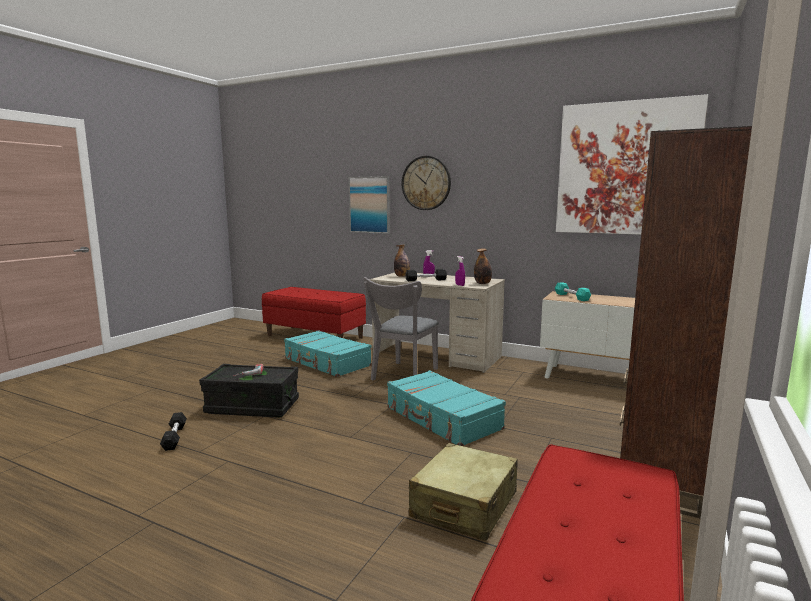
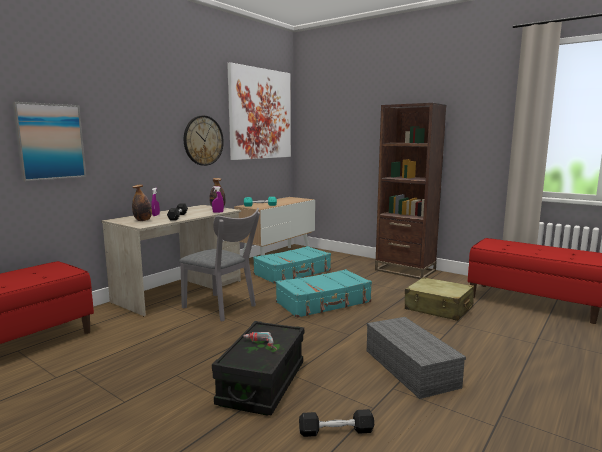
camera: 80 degrees left, 0 degrees up
turquoise suitcase [284,330,372,377] -> turquoise suitcase moved to [253,246,331,284]
wall clock [402,156,451,210] -> wall clock moved to [184,116,224,166]
none -> grey storage box [367,317,466,399]

